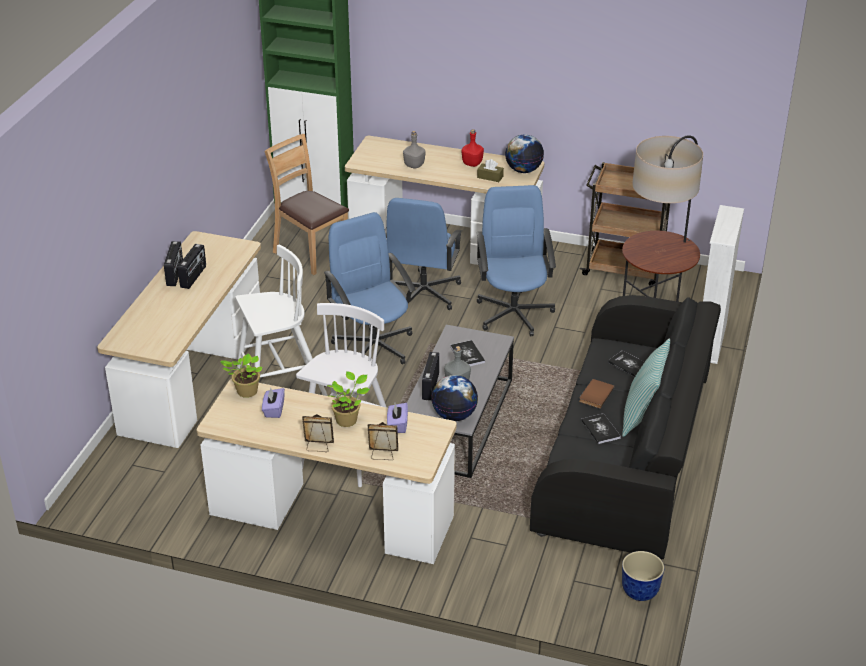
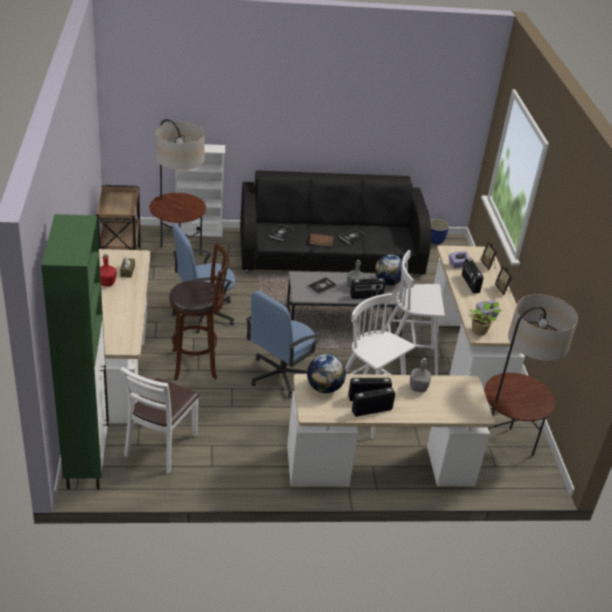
camera: 115 degrees left, 0 degrees up
brown chair [264,134,349,275] -> white chair [120,367,200,474]
potted plant [327,371,370,427] -> radio [462,258,484,293]
blue office chair [385,198,462,310] -> brown stool [169,242,230,380]
grey bottle [403,131,426,169] -> grey bottle moved to [410,358,431,392]
globe [505,135,544,173] -> globe moved to [307,354,346,393]
pillow [622,339,670,437] -> none
none -> floor lamp [484,294,578,456]

